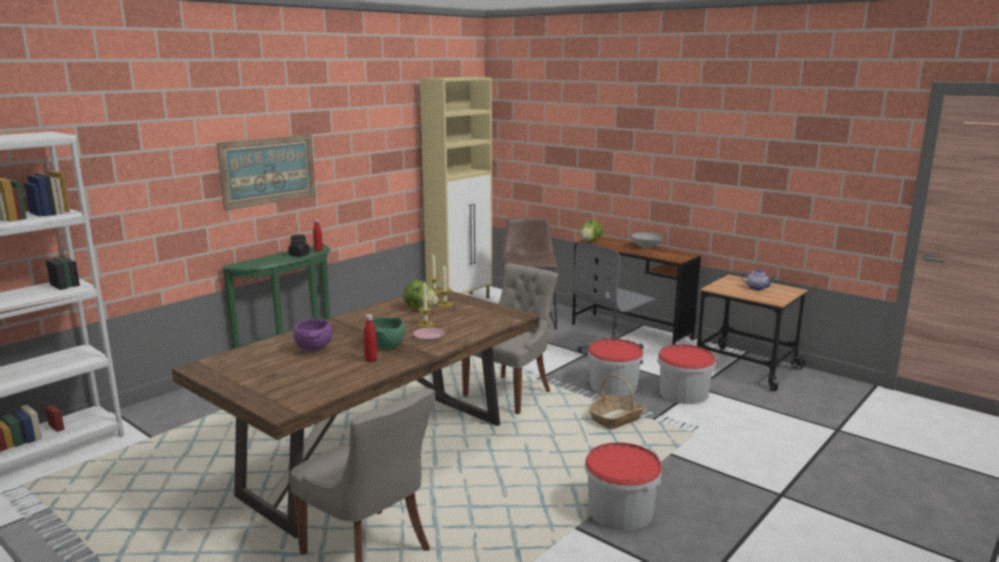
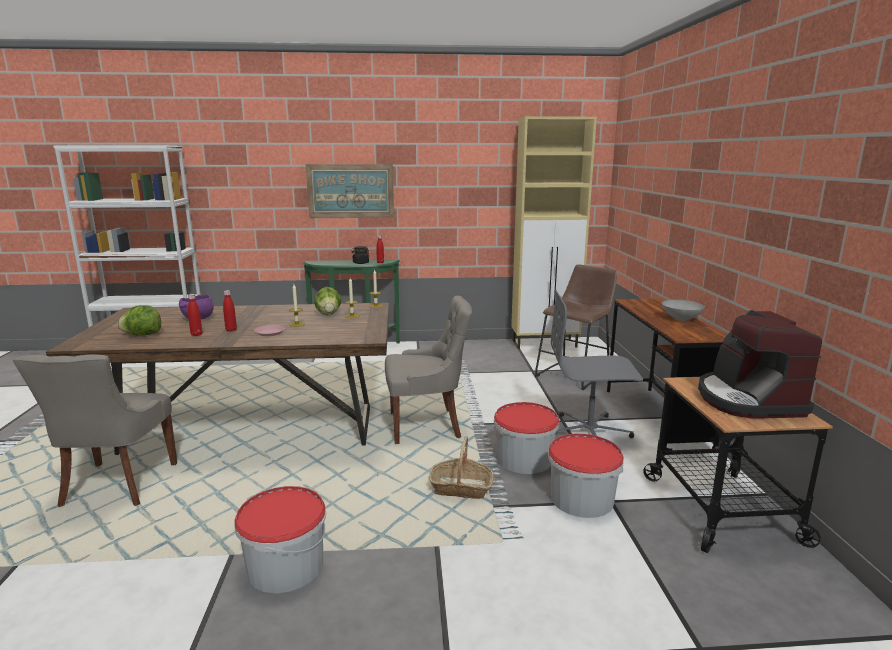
camera: 45 degrees right, 0 degrees up
green bowl [372,317,405,349] -> red bottle [223,290,237,332]
lettuce [580,220,603,242] -> lettuce moved to [117,305,161,336]
teapot [741,269,775,290] -> coffee machine [698,310,822,419]

